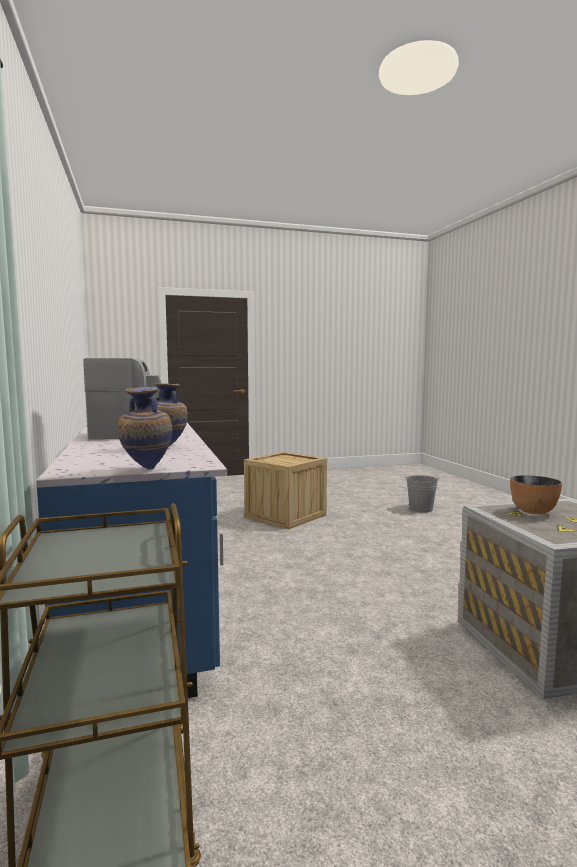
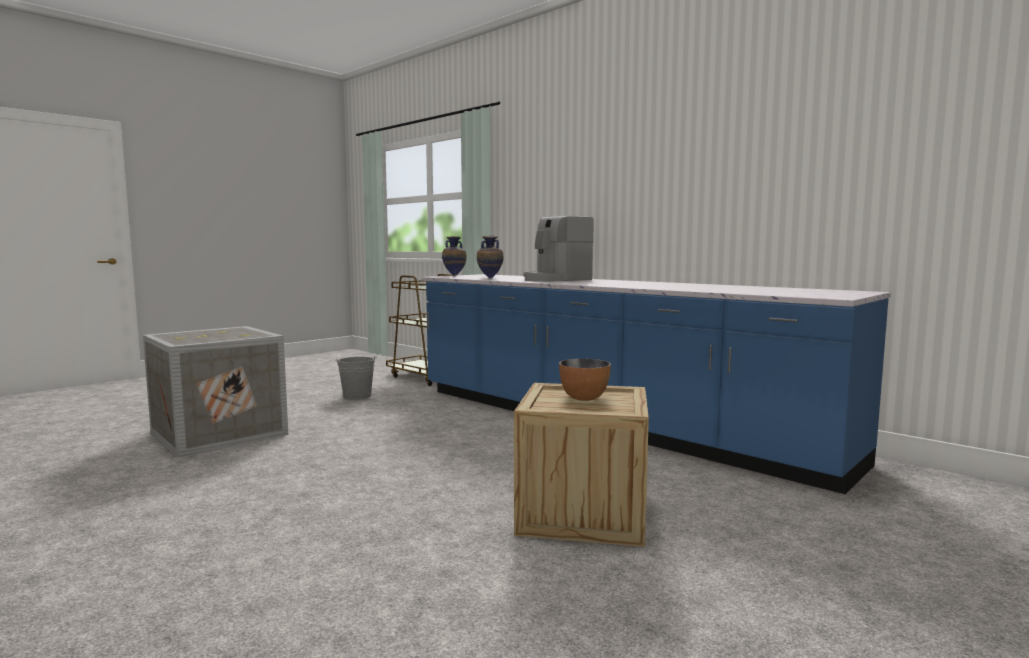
camera: 150 degrees right, 0 degrees up
grey bucket [405,475,440,513] -> grey bucket moved to [335,356,377,400]
bowl [510,475,562,515] -> bowl moved to [559,359,611,401]

